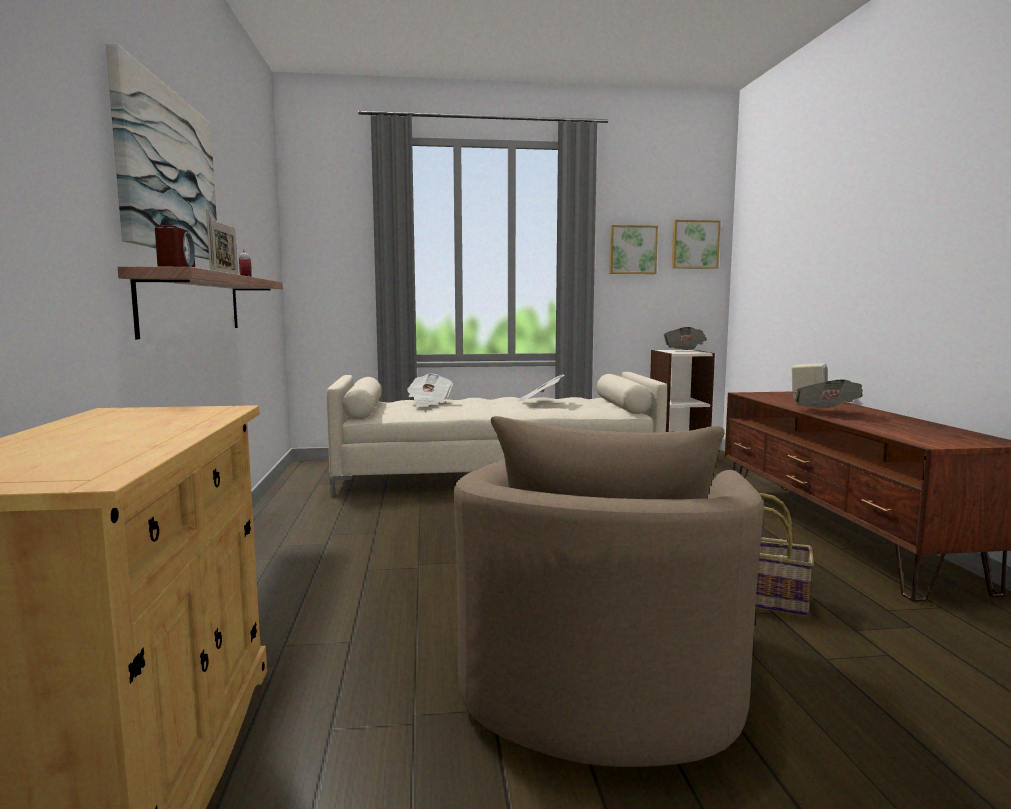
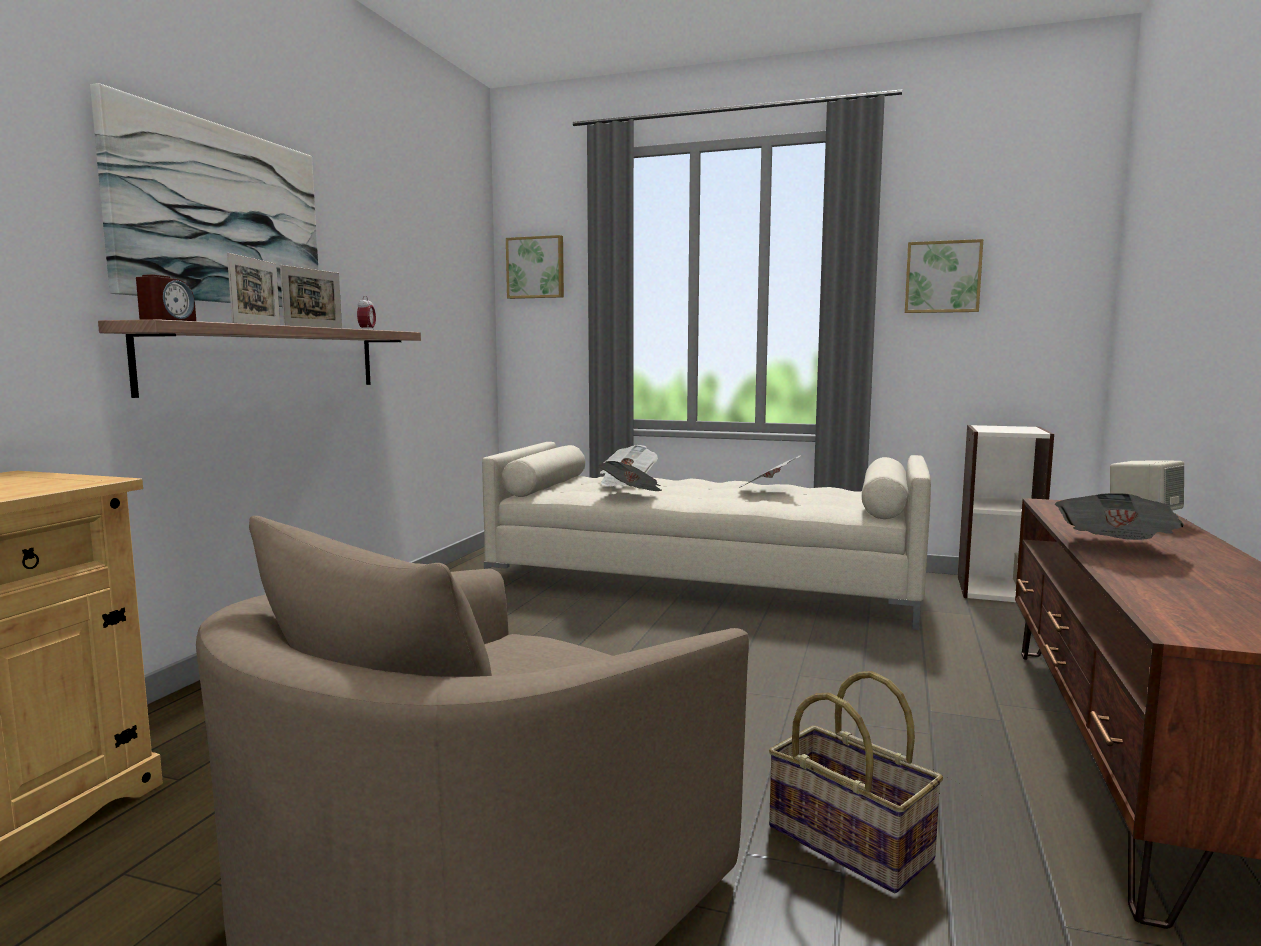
camera: 25 degrees right, 0 degrees up
newspaper [664,327,707,350] -> newspaper moved to [598,461,662,491]
picture [672,220,721,269] -> picture moved to [506,235,564,299]

